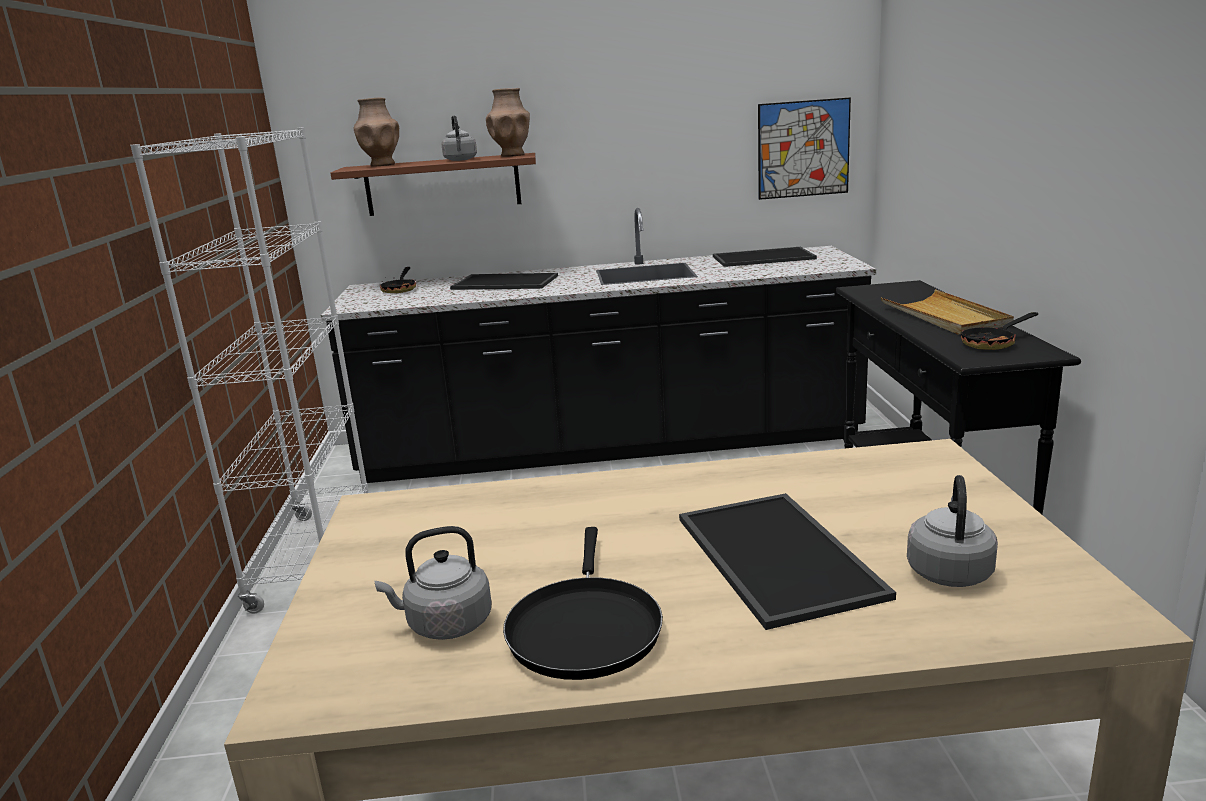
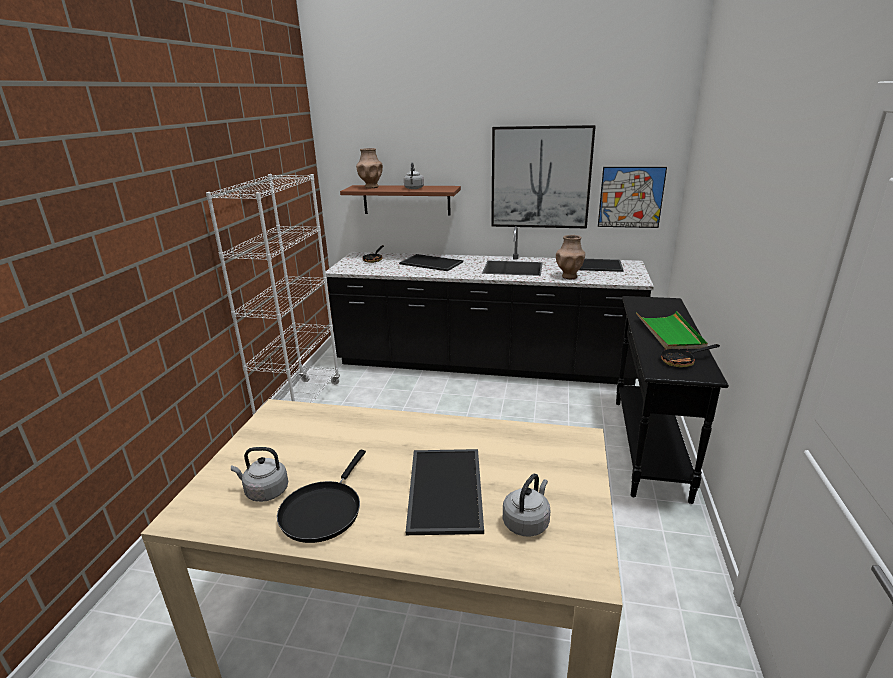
camera: 15 degrees right, 5 degrees up
brown vase [486,88,530,157] -> brown vase moved to [556,235,585,279]
beige tray [881,289,1014,335] -> green tray [636,311,708,350]
none -> picture [491,125,596,228]

